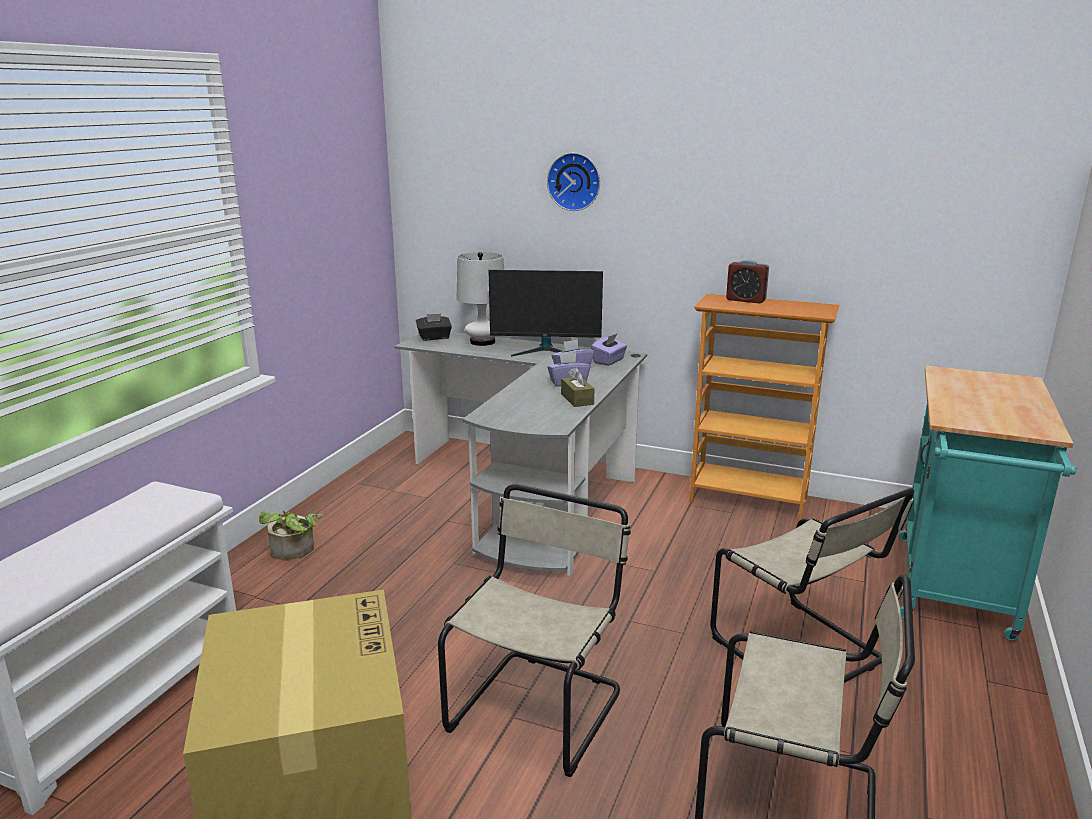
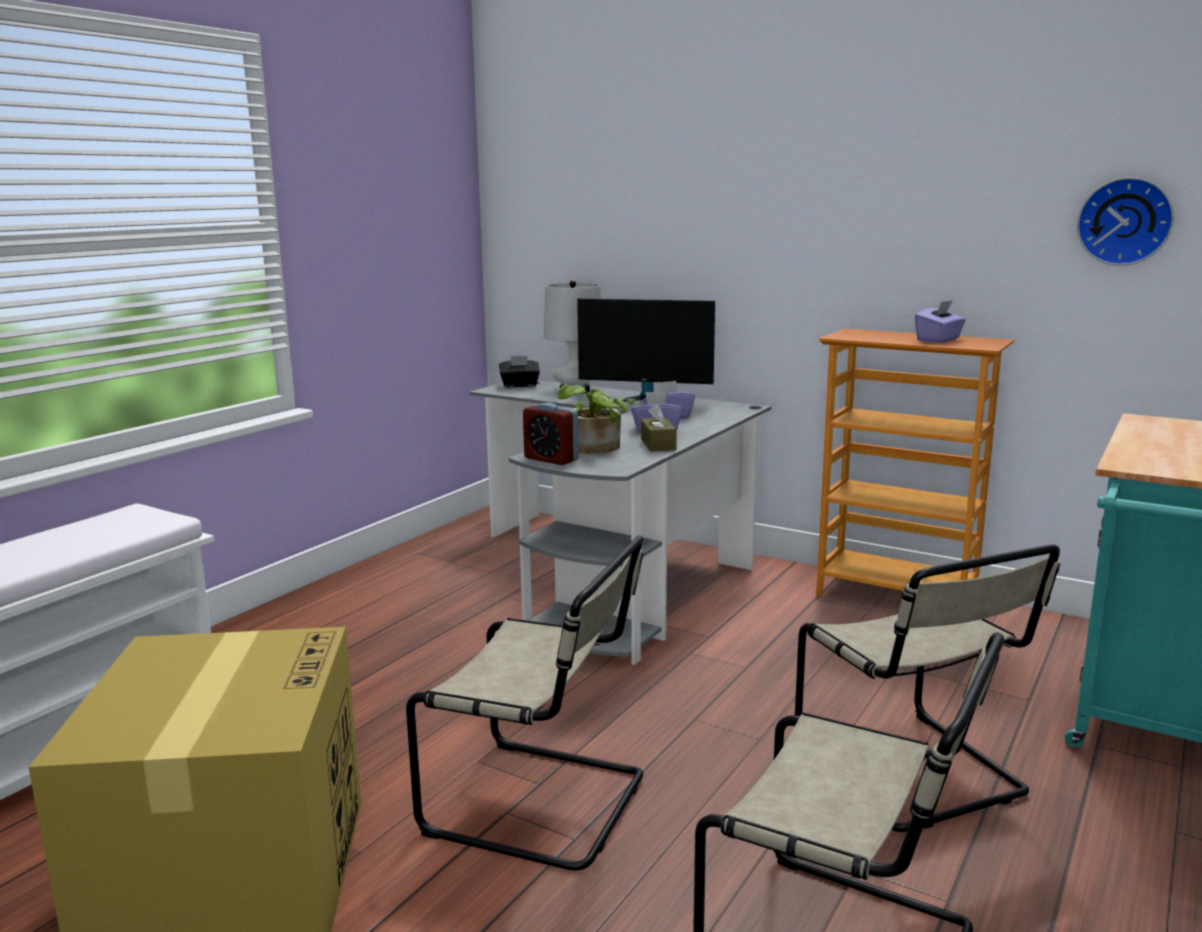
camera: 10 degrees right, 5 degrees down
potted plant [259,511,323,561] -> potted plant moved to [557,384,635,454]
beige chair [438,484,631,777] -> beige chair turned 75 degrees clockwise [406,535,643,871]
wall clock [547,153,600,211] -> wall clock moved to [1077,177,1174,266]
purple tissue box [591,334,627,366] -> purple tissue box moved to [915,300,966,343]
alarm clock [726,260,769,304] -> alarm clock moved to [523,403,579,465]

